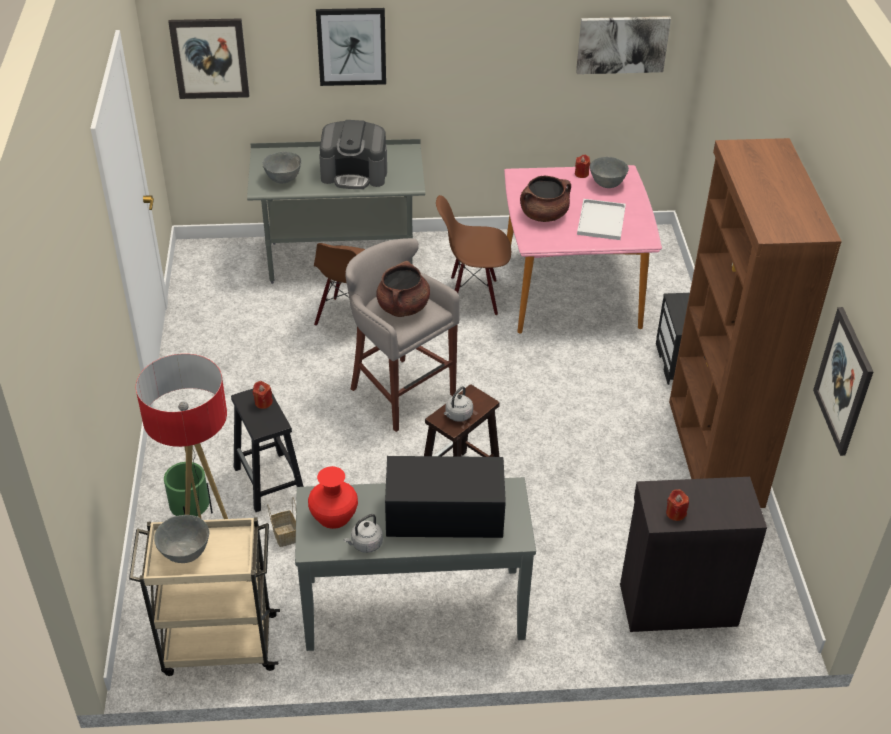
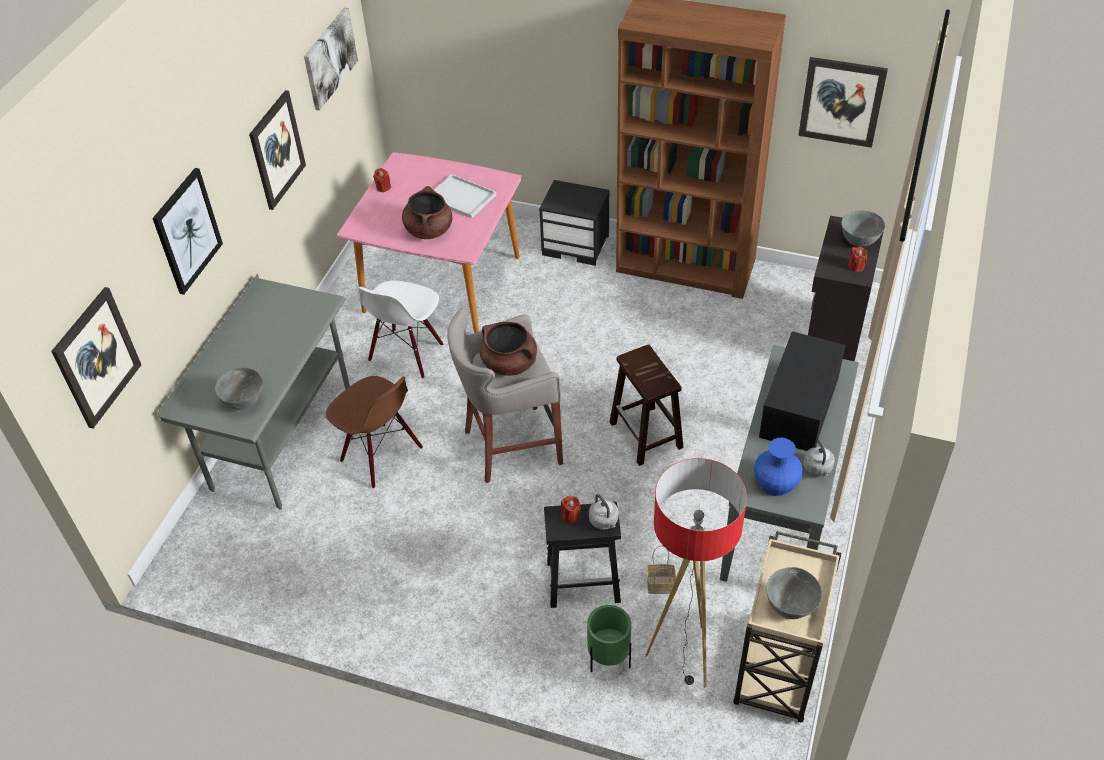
camera: 65 degrees left, 5 degrees up
red vase [308,466,358,529] -> blue vase [754,438,803,496]
coffee machine [319,120,387,189] -> none
brown chair [436,195,511,315] -> white chair [358,280,444,378]
grey kettle [444,386,473,422] -> grey kettle moved to [589,494,618,530]
grey bowl [590,157,629,188] -> grey bowl moved to [841,210,885,247]
none -> picture [249,90,306,210]

